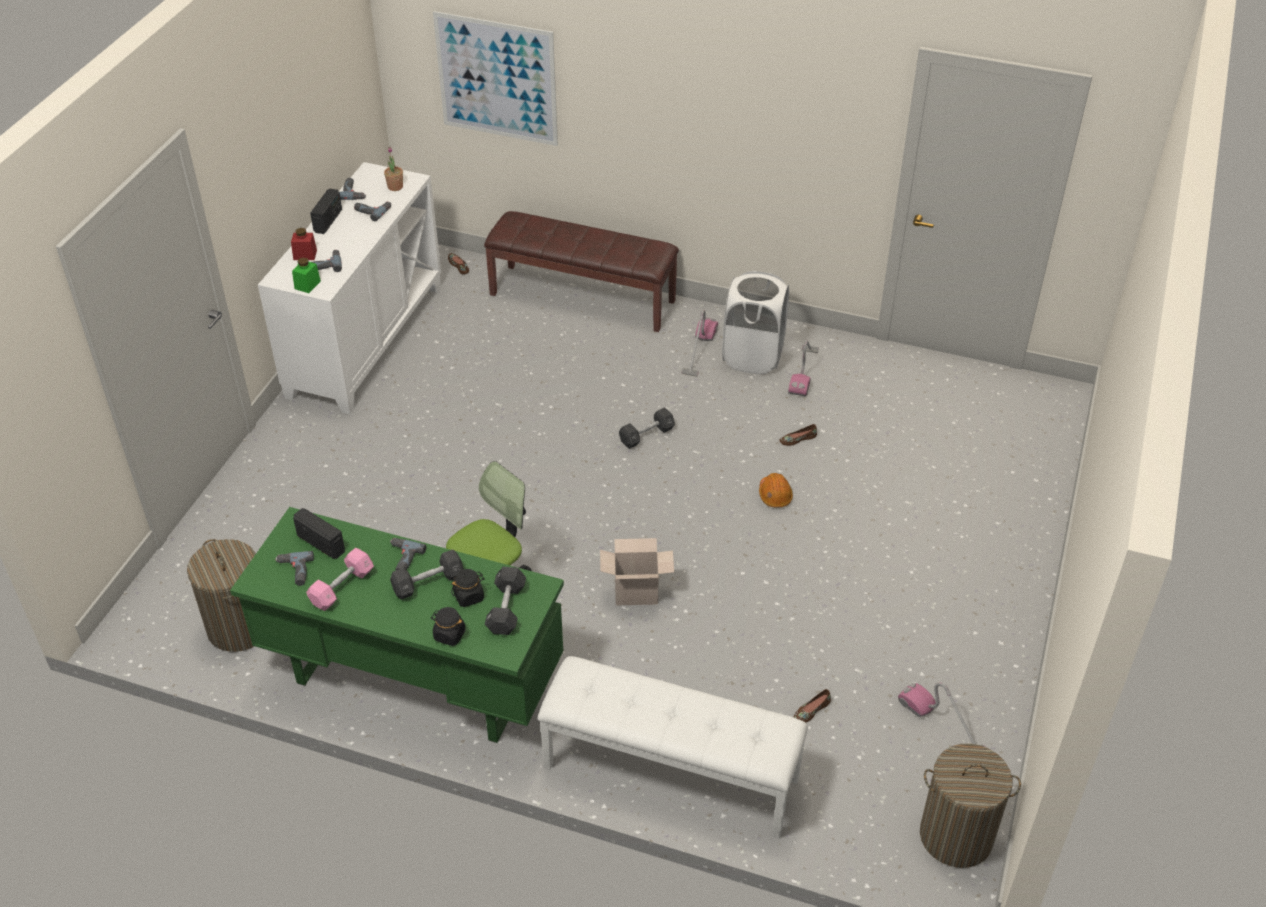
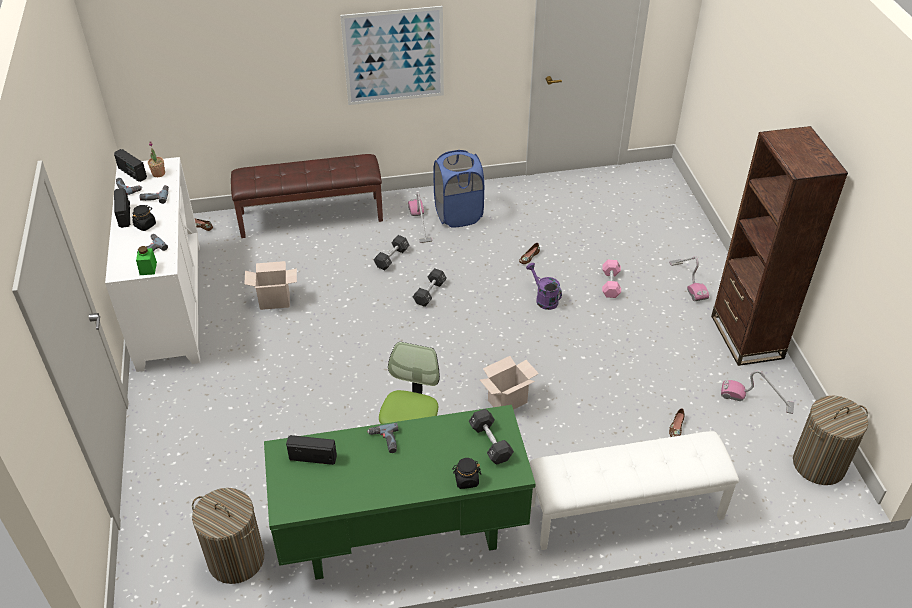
camera: 30 degrees left, 0 degrees up
power drill [275,551,314,586] -> none
red jar [291,228,317,260] -> none
pink dumbbell [306,548,374,611] -> pink dumbbell moved to [602,260,621,298]
black dumbbell [390,549,464,600] -> black dumbbell moved to [374,235,410,270]
picture [433,11,558,146] -> picture moved to [340,6,444,105]
black jar [451,569,485,607] -> black jar moved to [132,205,156,231]
white laundry basket [722,271,789,374] -> blue laundry basket [433,150,484,228]
orange hard hat [759,473,793,508] -> purple watering can [526,263,562,310]
vacuum cleaner [788,340,819,397] -> vacuum cleaner moved to [669,256,709,301]
none -> radio [114,149,147,182]
none -> cardboard box [244,261,297,310]
none -> brown bookcase [711,126,848,366]

